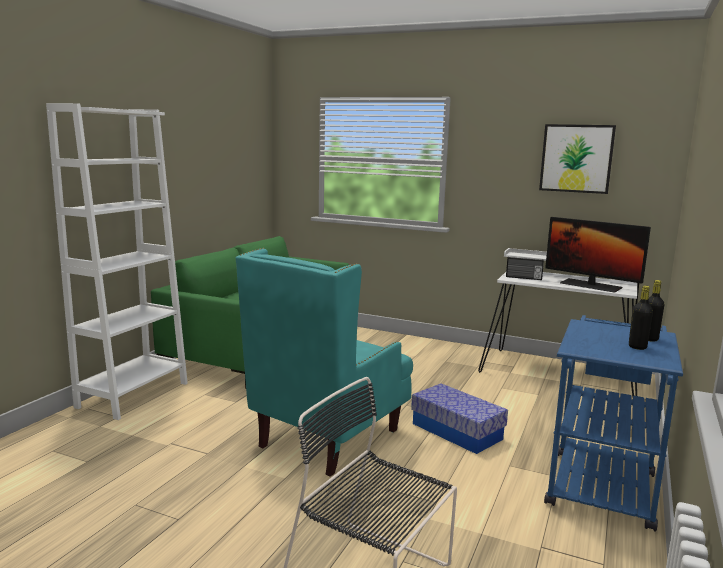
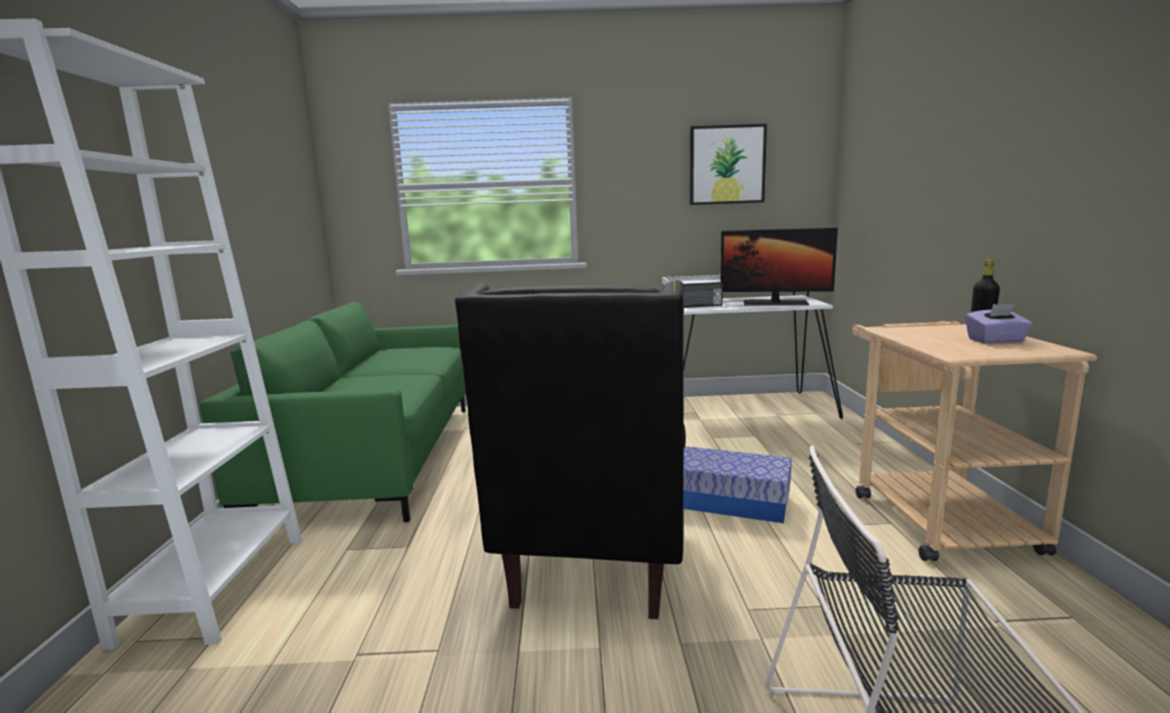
camera: 25 degrees left, 0 degrees up
turquoise armchair [236,248,413,477] -> black armchair [455,279,686,619]
blue cart [544,315,683,532] -> beige cart [852,321,1097,561]
black bottle [629,285,653,350] -> purple tissue box [965,304,1033,344]

